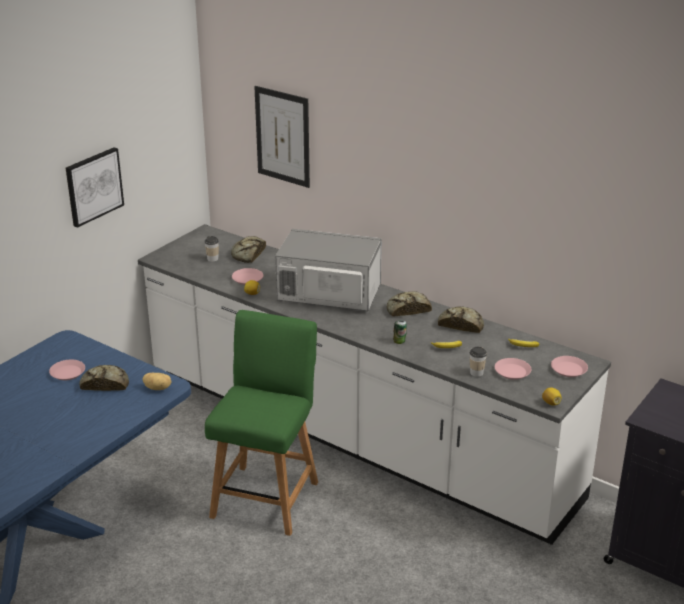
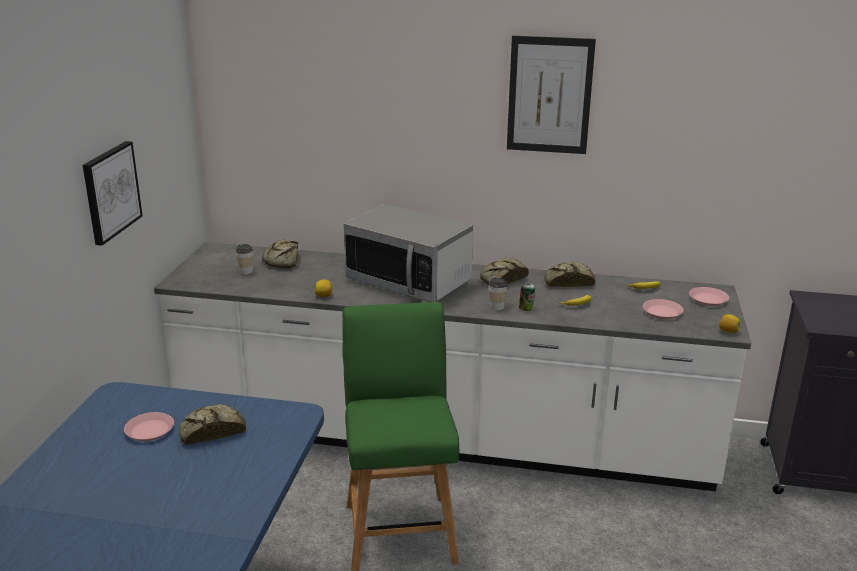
camera: 25 degrees left, 5 degrees down
potato [143,373,172,390] -> none
pink plate [232,268,263,285] -> none
picture [254,86,310,188] -> picture moved to [507,36,596,154]
microwave [275,229,382,311] -> microwave turned 135 degrees counterclockwise [344,204,473,302]
cup [470,347,487,377] -> cup moved to [489,278,507,311]

